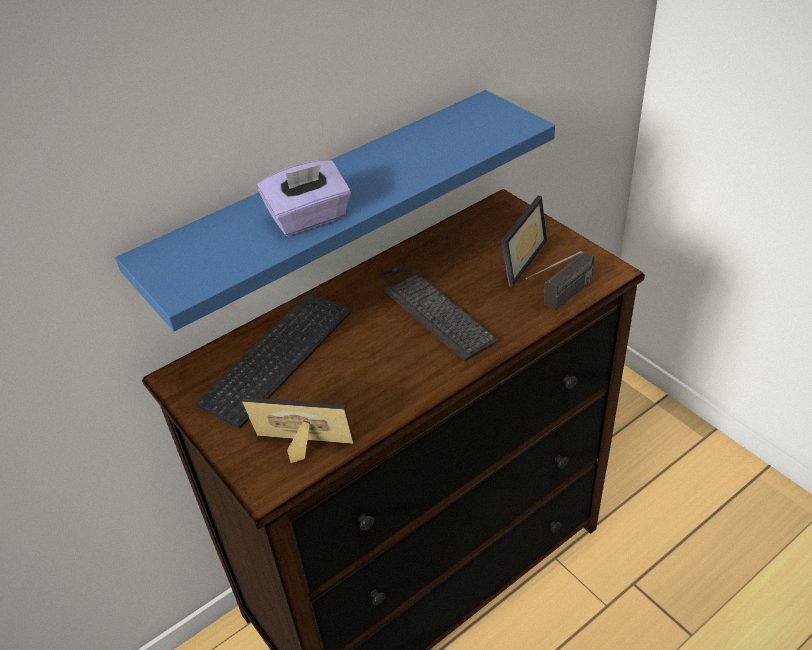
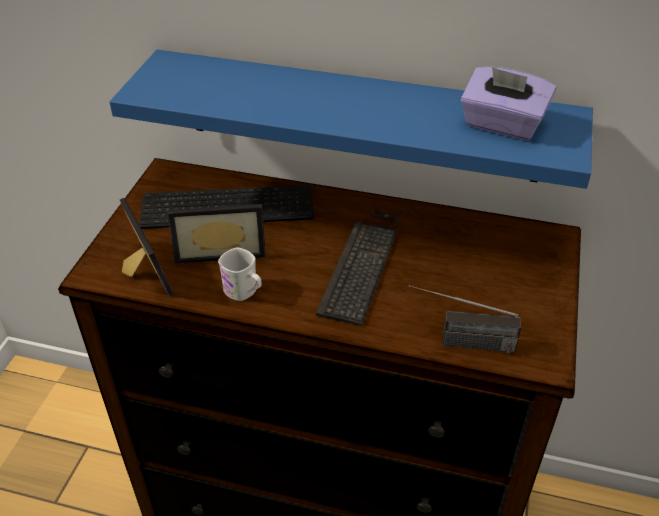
camera: 50 degrees right, 0 degrees up
purple tissue box [257,160,351,236] -> purple tissue box moved to [461,66,556,140]
picture frame [501,196,547,287] -> picture frame moved to [167,204,266,264]
none -> white mug [218,248,262,301]

